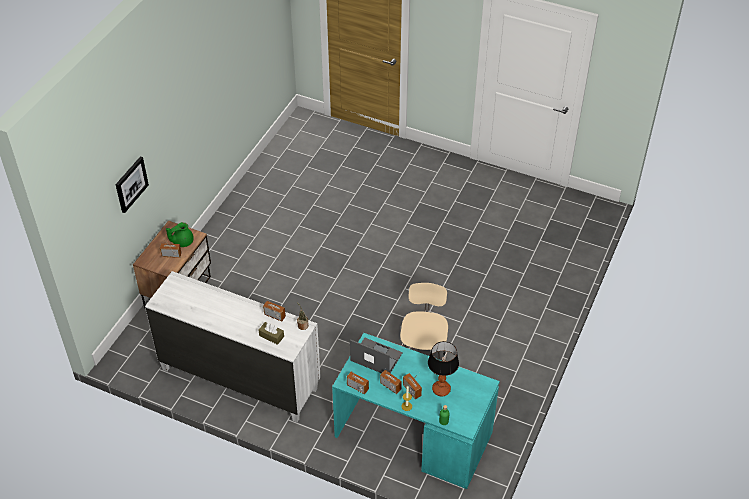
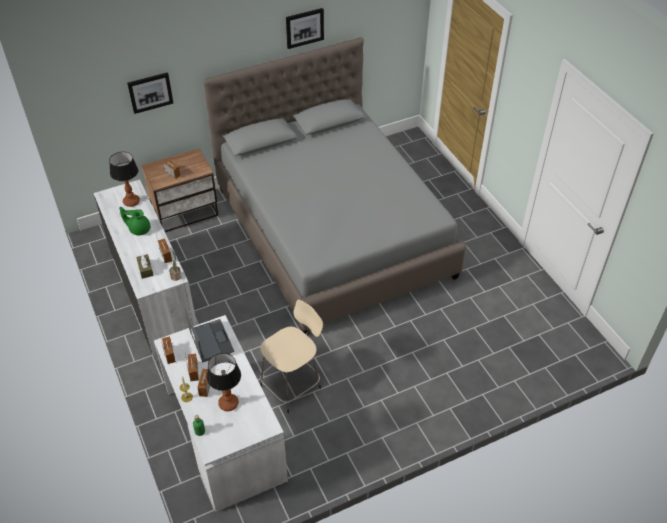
camera: 40 degrees right, 0 degrees up
green teapot [166,222,194,247] -> green teapot moved to [119,207,150,235]
turquoise desk [332,333,500,489] -> white desk [154,315,288,512]
none -> table lamp [109,152,140,207]
none -> grey bed [204,37,466,335]
none -> picture [286,8,324,49]

